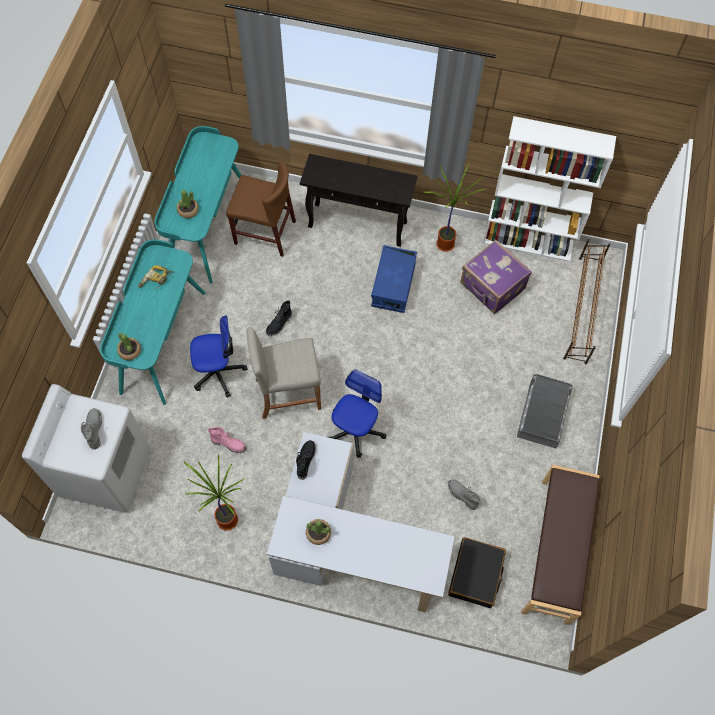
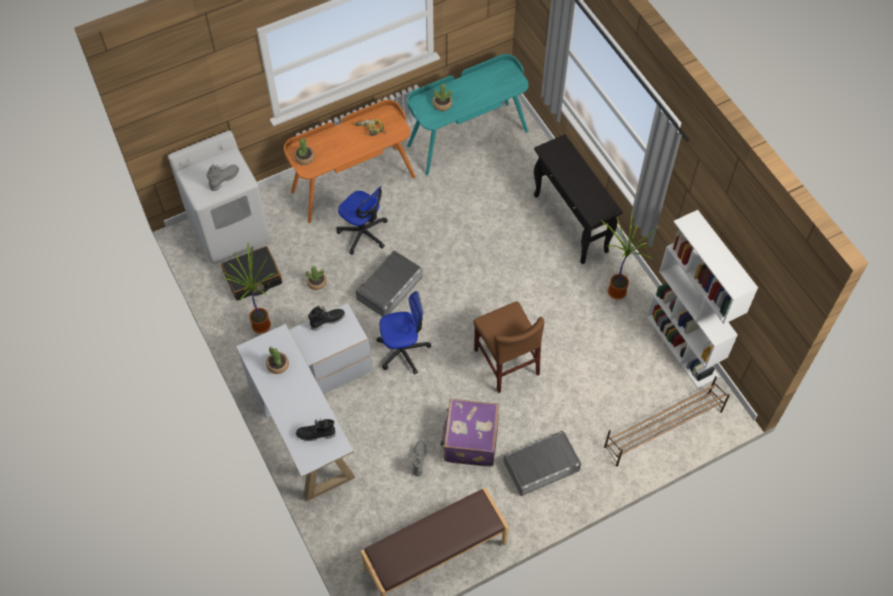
camera: 50 degrees right, 5 degrees down
turquoise desk [100,239,206,405] -> orange desk [284,100,416,223]
pink boot [208,427,246,453] -> potted plant [306,266,327,290]
brown chair [226,162,296,257] -> brown chair moved to [473,301,544,393]
beige stool [247,328,321,419] -> grey storage box [356,251,422,317]
black boot [266,300,292,336] -> black boot moved to [296,419,336,441]
blue storage box [371,245,417,313] -> none
black suitcase [448,537,506,608] -> black suitcase moved to [221,246,282,301]
purple suitcase [460,240,532,314] -> purple suitcase moved to [440,398,499,467]

